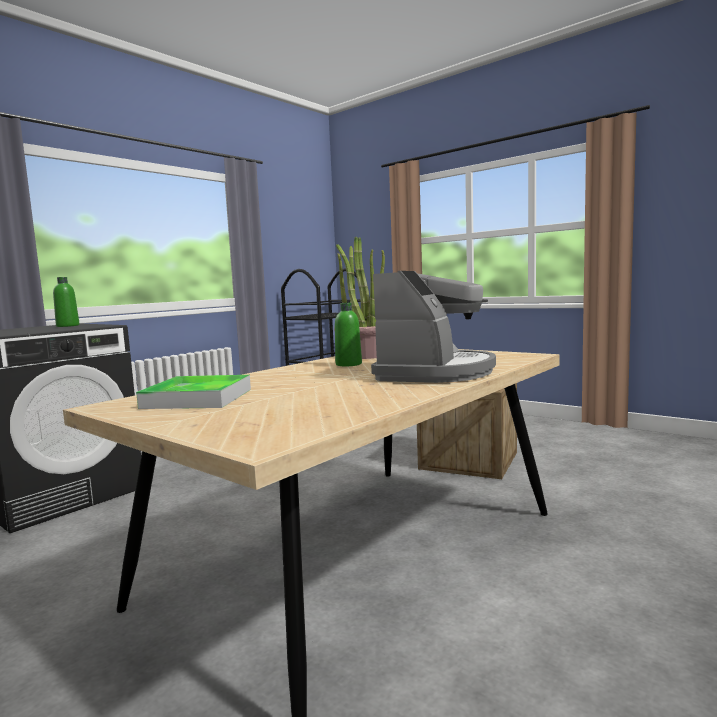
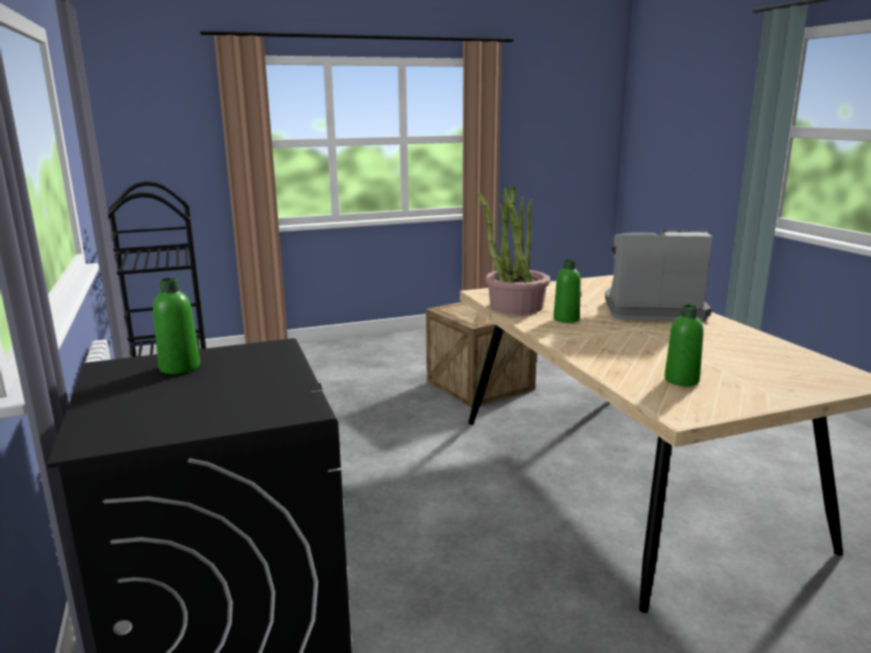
camera: 60 degrees left, 10 degrees up
tray [136,375,251,409] -> green bottle [664,305,704,386]
coffee machine [371,271,496,383] -> coffee machine turned 45 degrees counterclockwise [605,230,712,322]

